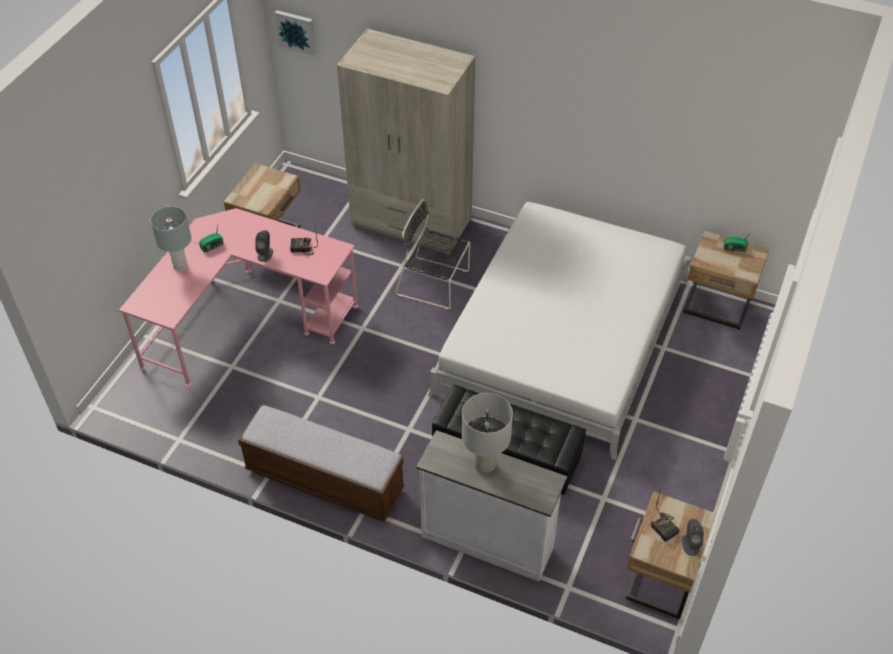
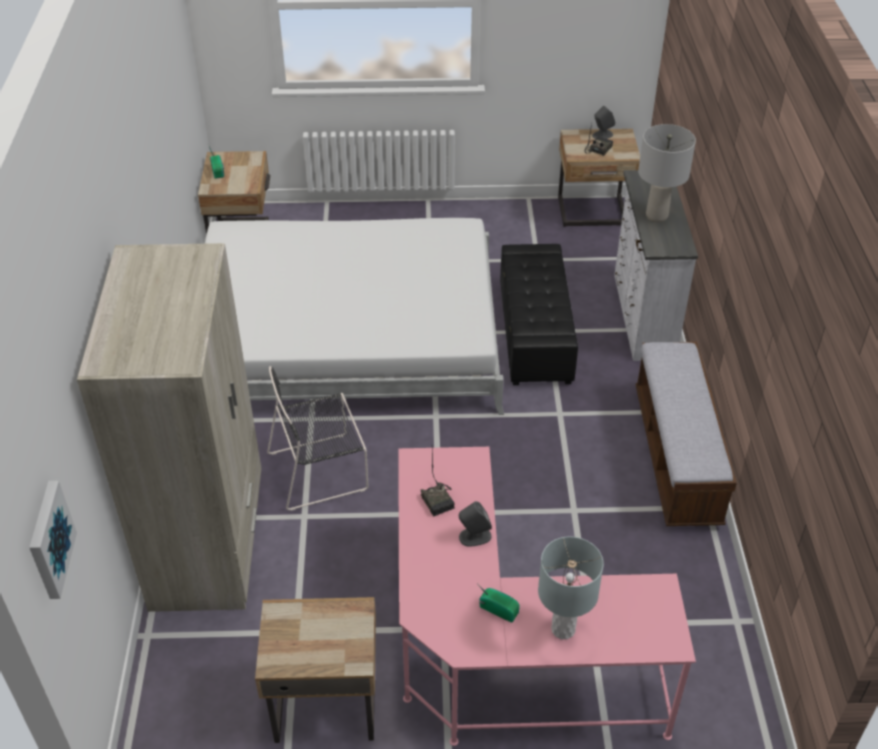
camera: 115 degrees left, 5 degrees down
black chair [395,199,470,309] -> black chair turned 75 degrees clockwise [267,366,369,511]

